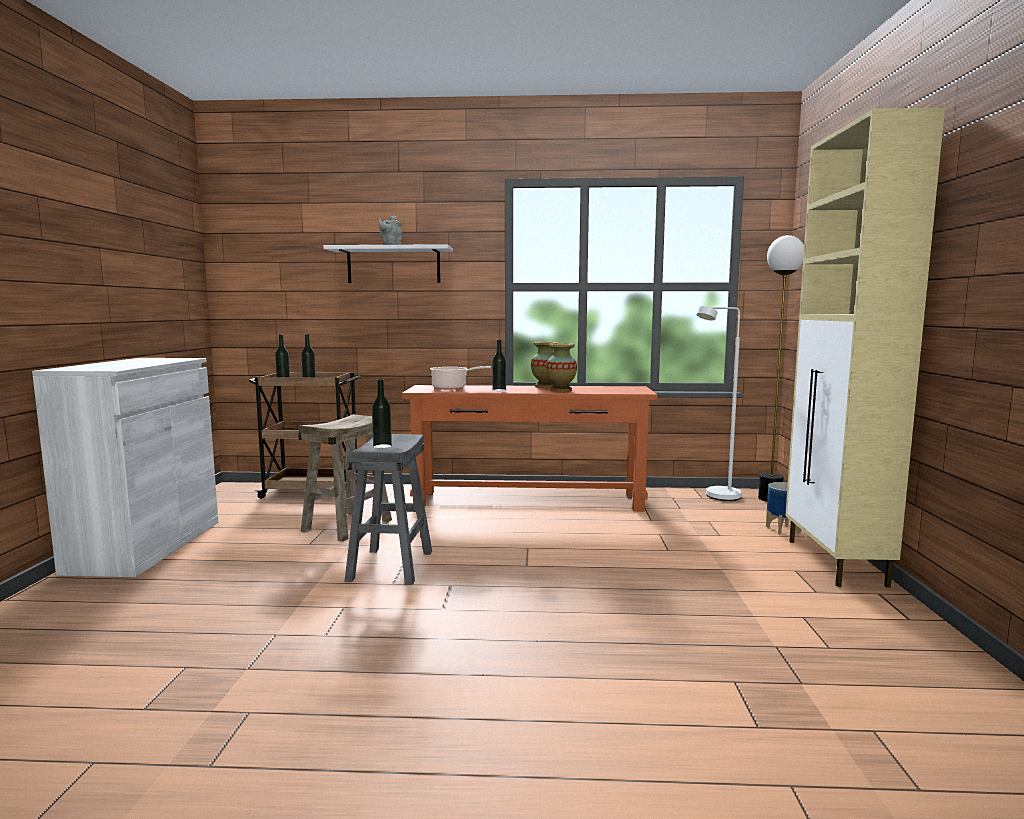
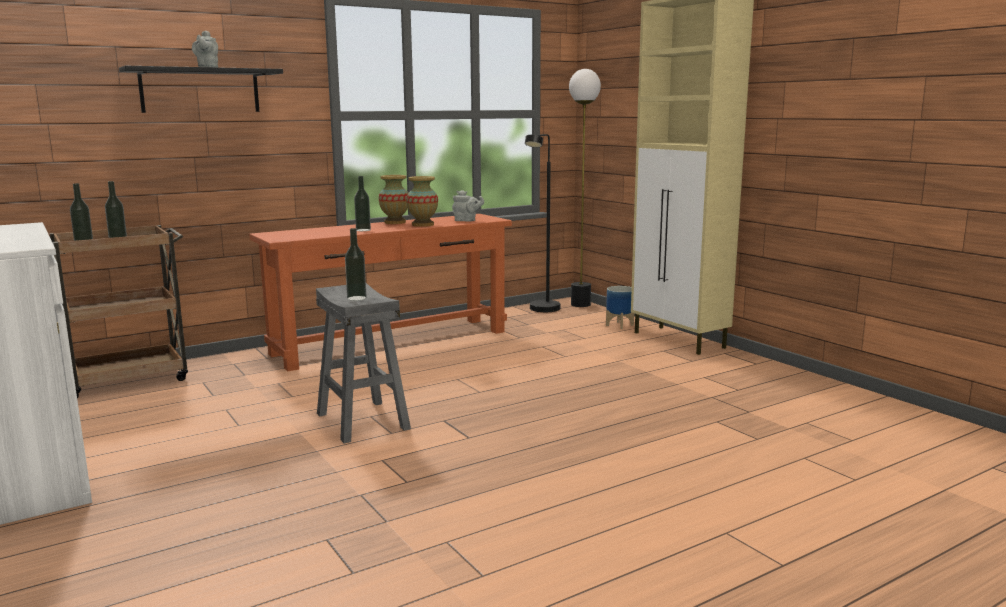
camera: 35 degrees left, 5 degrees up
beige stool [298,414,392,542] -> none
white shelf [323,244,453,283] -> black shelf [119,66,283,113]
cooking pot [430,366,491,390] -> none
white floor lamp [696,306,742,501] -> black floor lamp [525,134,560,312]
none -> grey teapot [452,190,484,222]

